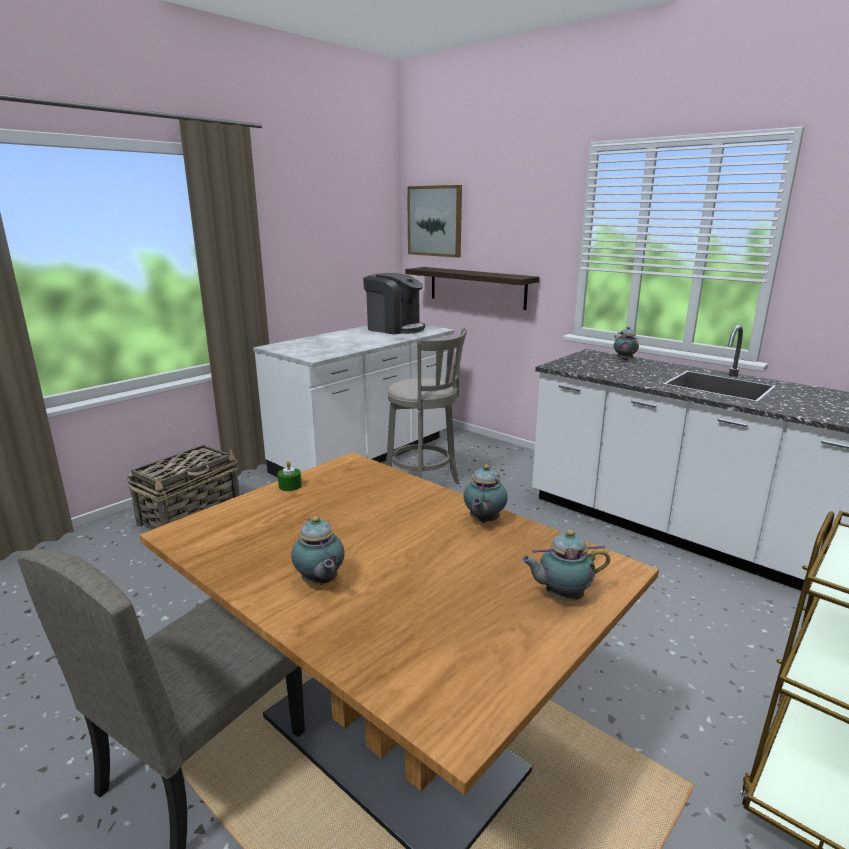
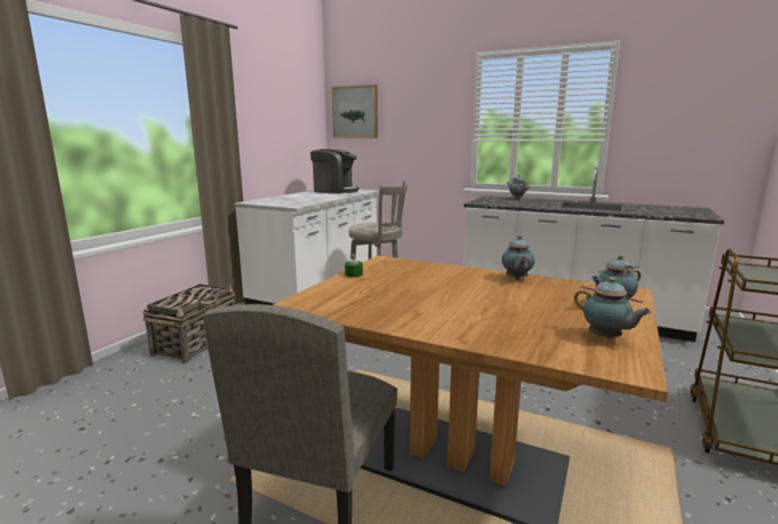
camera: 15 degrees left, 5 degrees down
teapot [291,516,345,585] -> teapot moved to [574,277,652,340]
shelf [405,267,539,310] -> none

